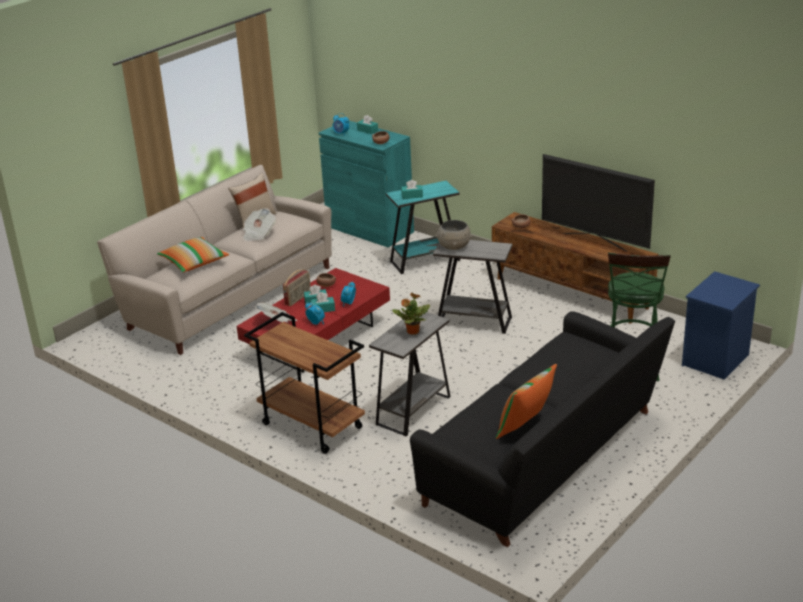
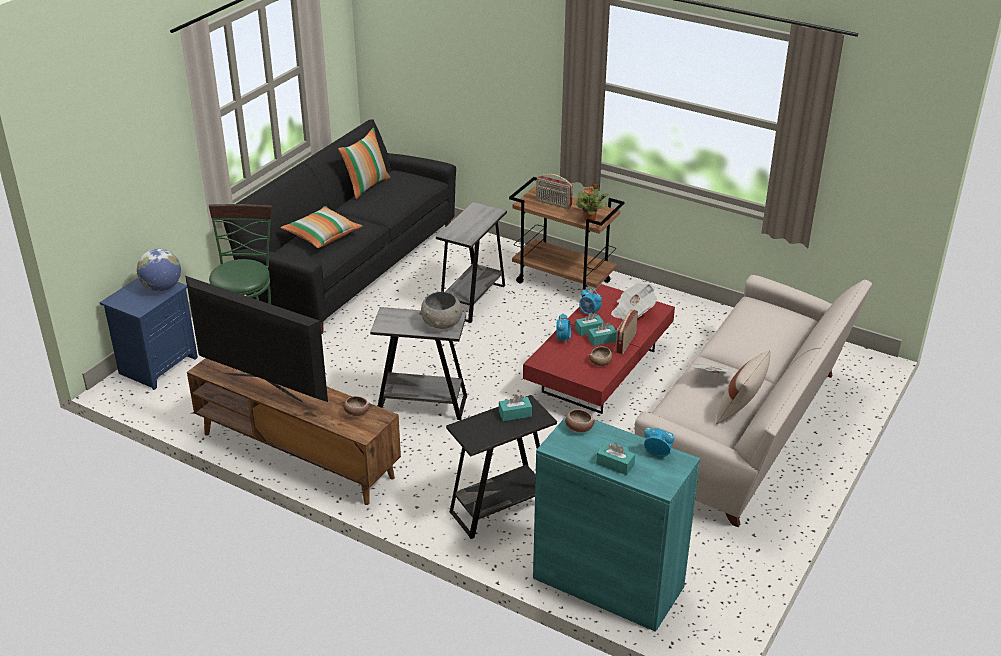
camera: 170 degrees right, 5 degrees up
pillow [157,237,229,273] -> pillow moved to [281,206,363,248]
turquoise side table [386,181,460,274] -> black side table [446,395,557,539]
potted plant [392,293,430,335] -> potted plant moved to [575,183,609,221]
none -> globe [137,249,181,291]
none -> radio [536,174,573,209]

